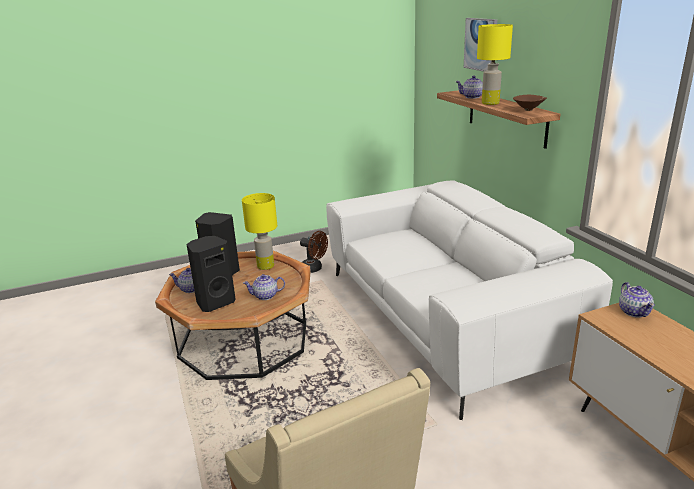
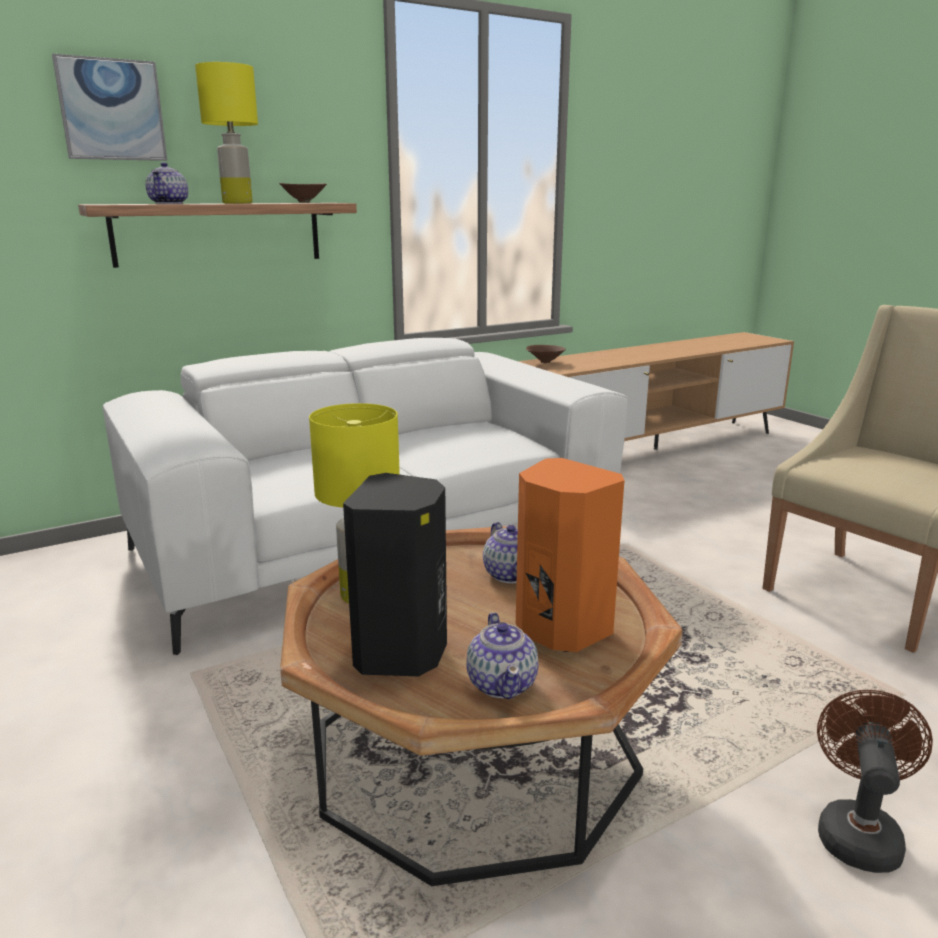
camera: 100 degrees left, 5 degrees down
black speaker [186,236,236,312] -> orange speaker [516,458,624,652]
brown fan [300,231,328,273] -> brown fan moved to [817,690,933,873]
teapot [619,282,655,317] -> brown bowl [526,345,566,363]

